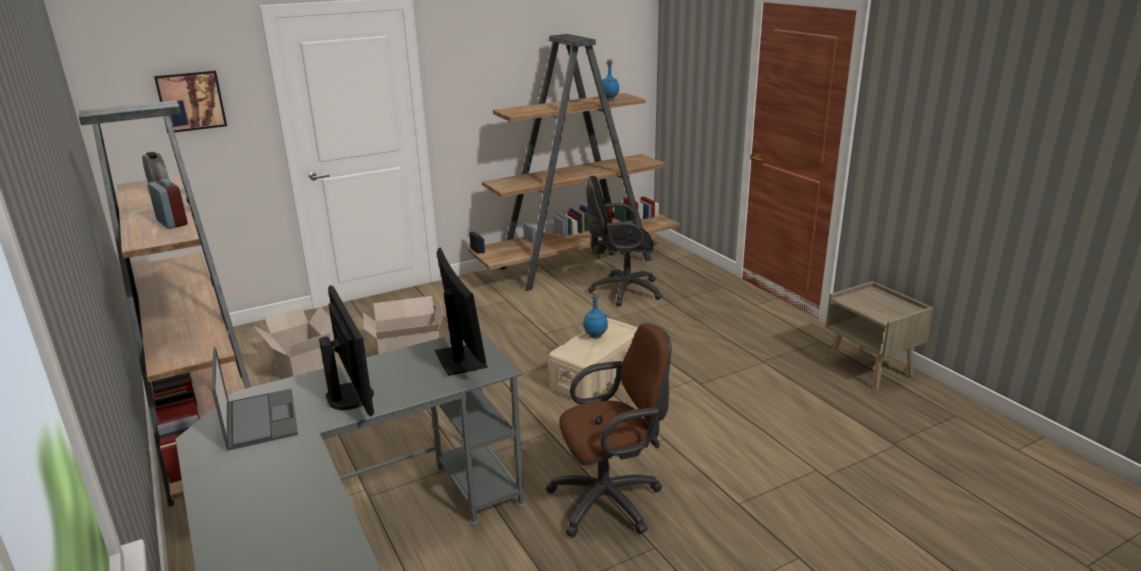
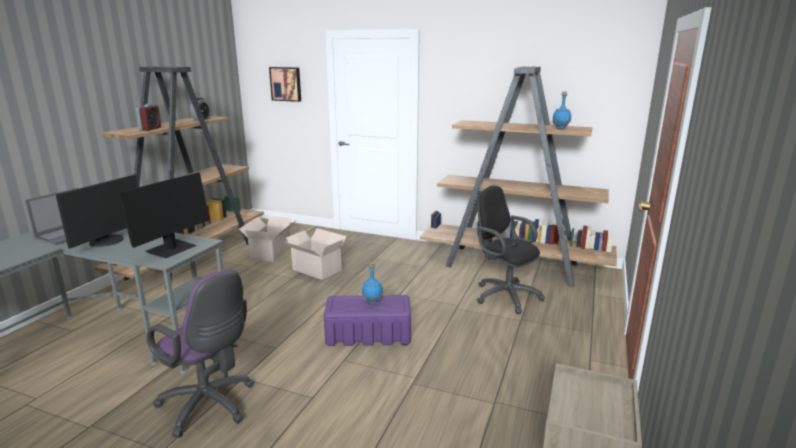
camera: 50 degrees right, 5 degrees down
brown office chair [546,323,671,537] -> purple office chair [147,270,254,437]
beige storage box [549,318,638,398] -> purple storage box [324,295,411,346]

